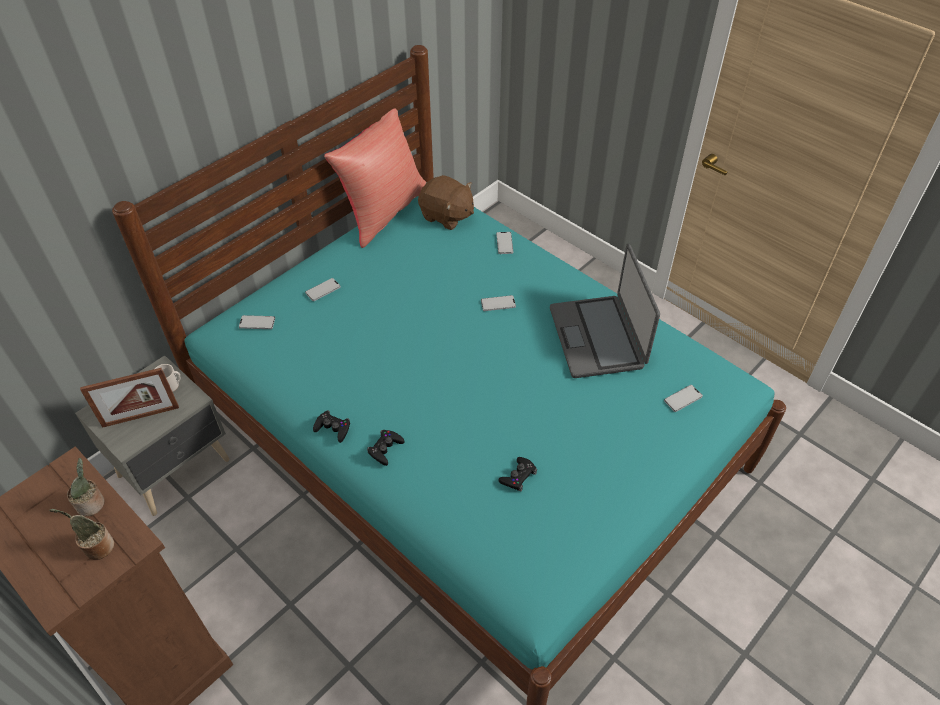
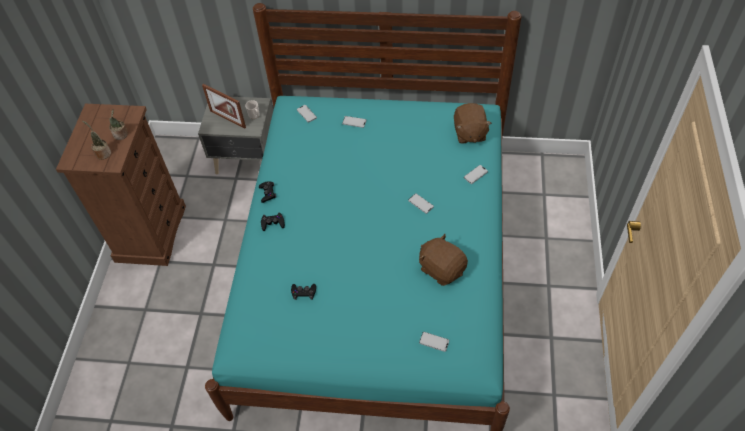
camera: 55 degrees right, 5 degrees up
red pillow [324,108,427,248] -> none
laptop [550,244,660,378] -> brown plush toy [419,234,468,286]

